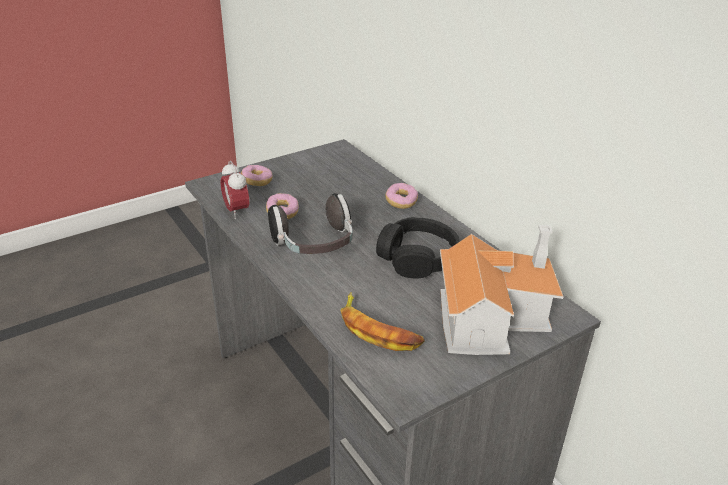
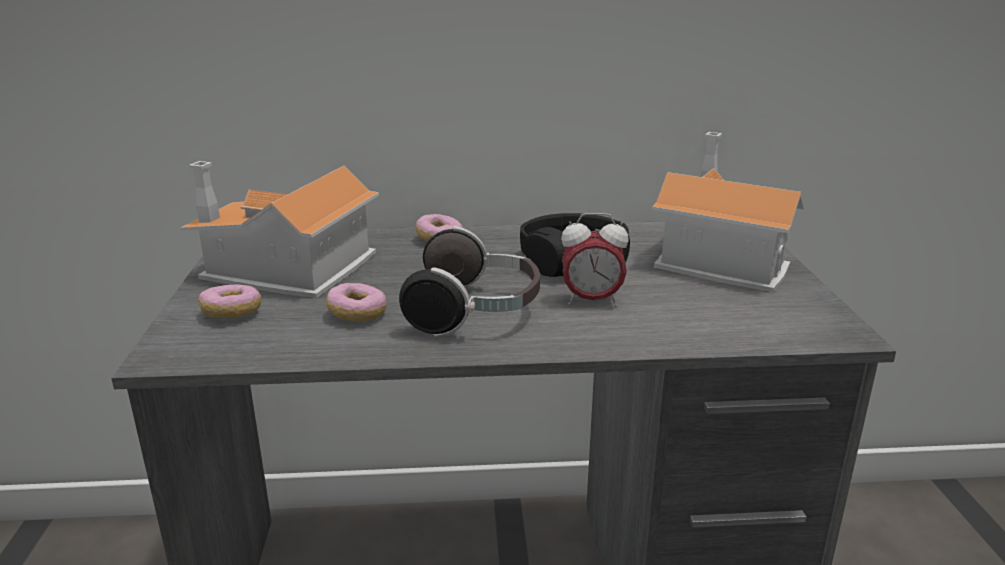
camera: 60 degrees left, 10 degrees down
alarm clock [220,161,249,219] -> alarm clock moved to [561,213,629,306]
banana [340,292,425,351] -> none
none -> toy house [180,161,379,298]

